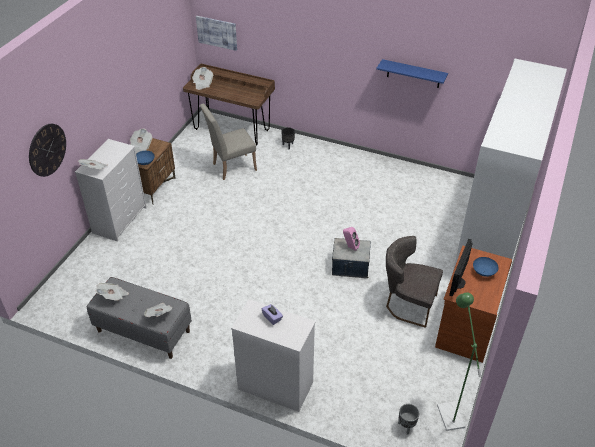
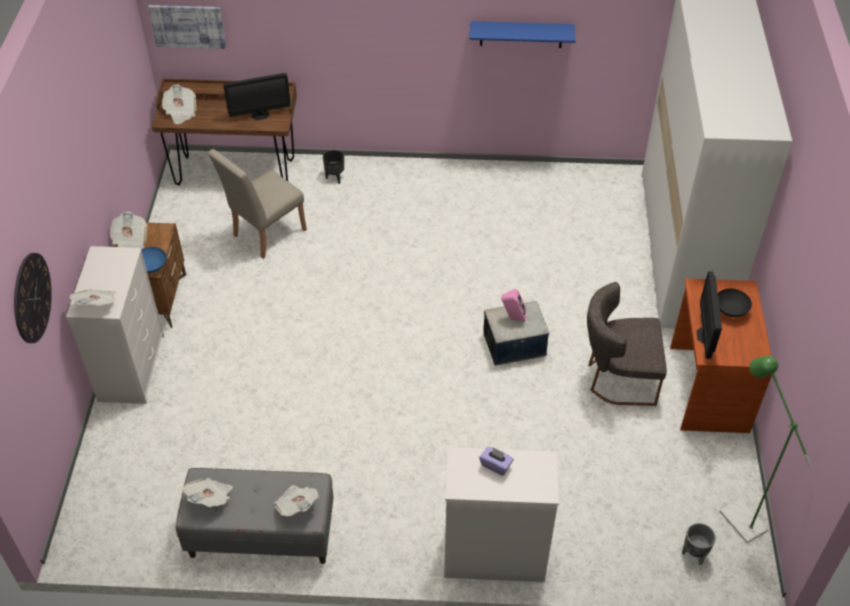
camera: 20 degrees left, 5 degrees up
blue bowl [473,257,499,277] -> black bowl [718,289,752,317]
none -> monitor [223,73,291,120]

